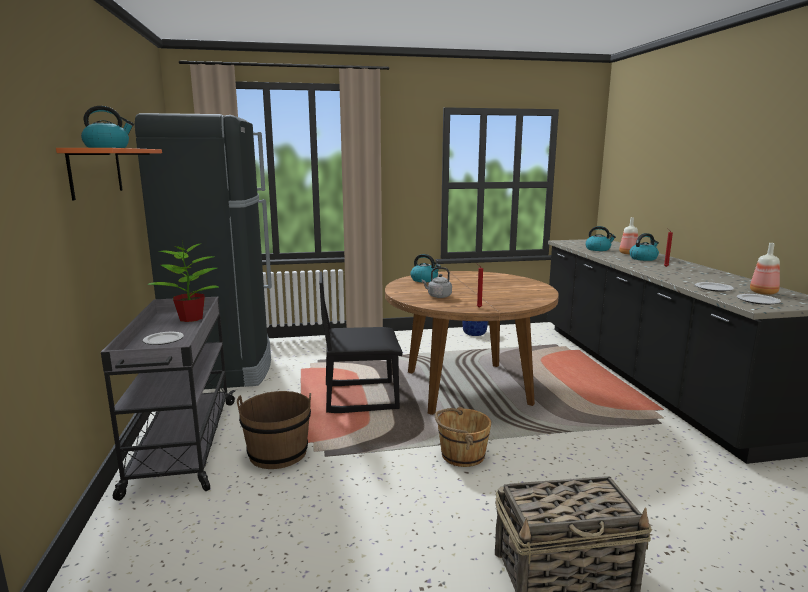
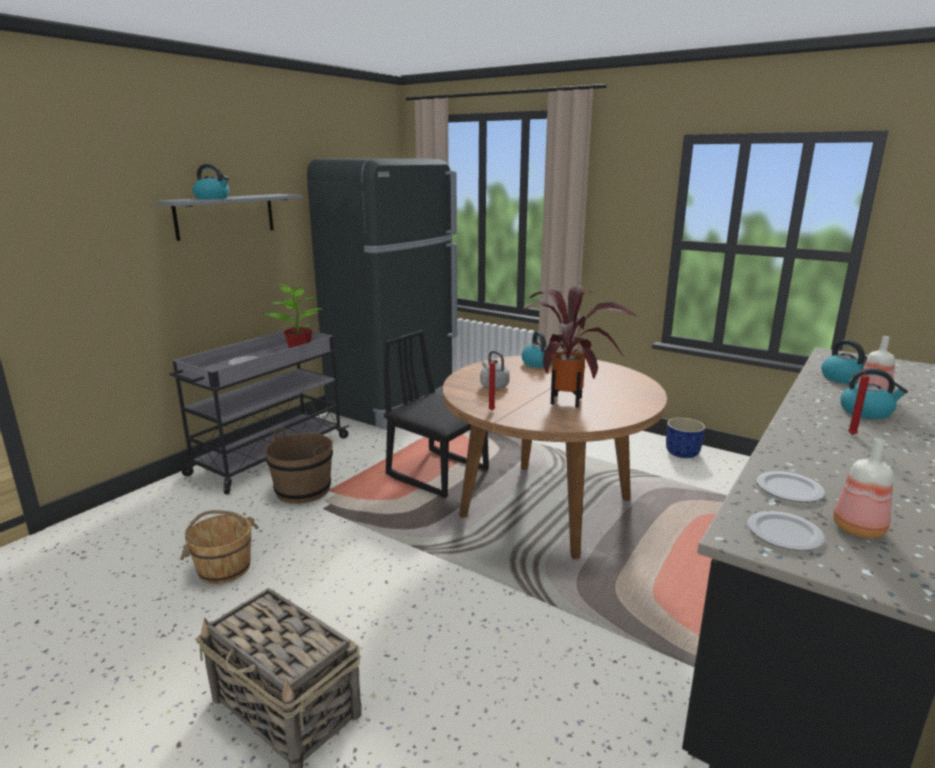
camera: 45 degrees right, 5 degrees up
orange shelf [56,148,162,200] -> grey shelf [156,194,303,241]
brown bucket [435,407,491,467] -> brown bucket moved to [180,510,259,584]
none -> potted plant [521,283,637,407]

